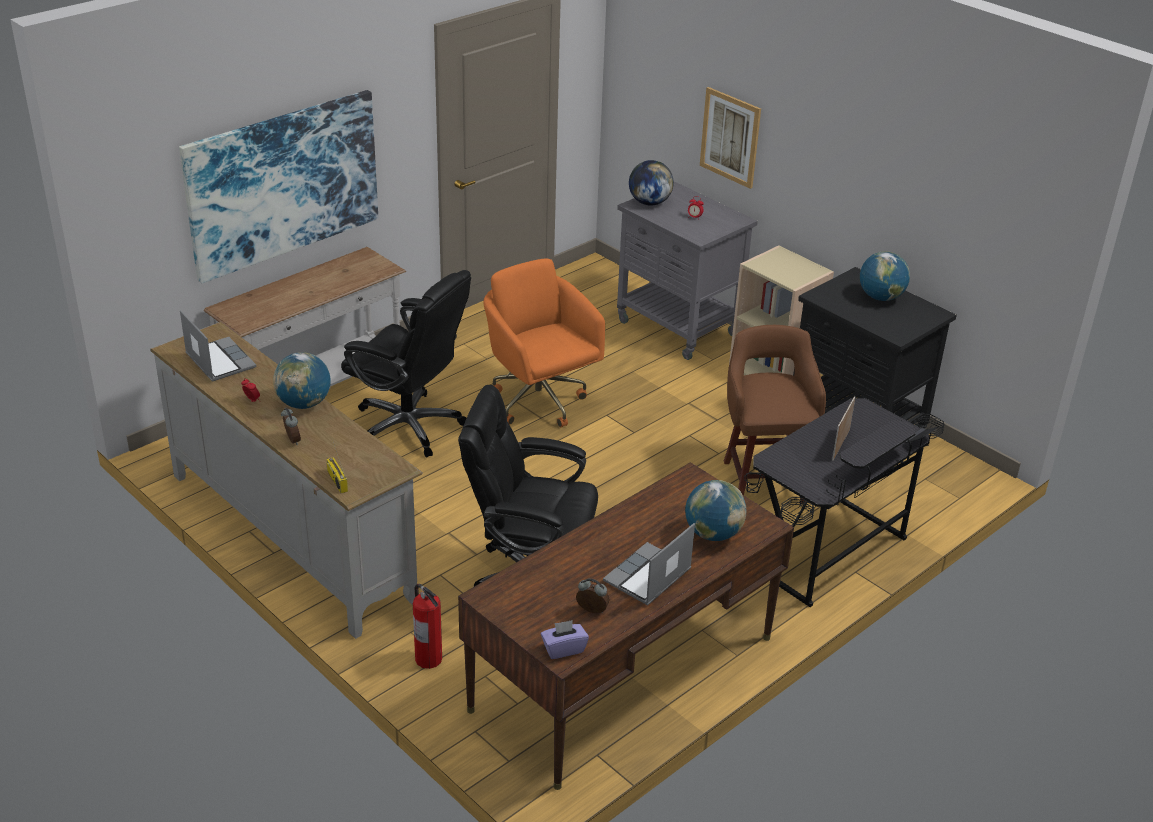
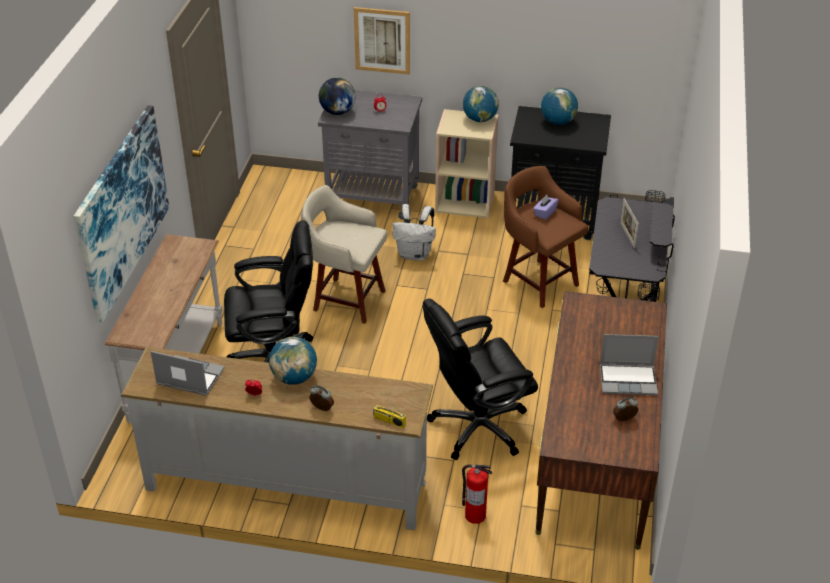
camera: 35 degrees left, 5 degrees up
orange office chair [483,259,605,427] -> beige stool [301,185,387,324]
purple tissue box [541,620,589,659] -> purple tissue box moved to [533,195,559,220]
laptop [603,523,695,605] -> laptop turned 90 degrees counterclockwise [600,334,659,395]
globe [685,480,746,541] -> globe moved to [463,86,499,122]
none -> white backpack [392,204,436,261]

